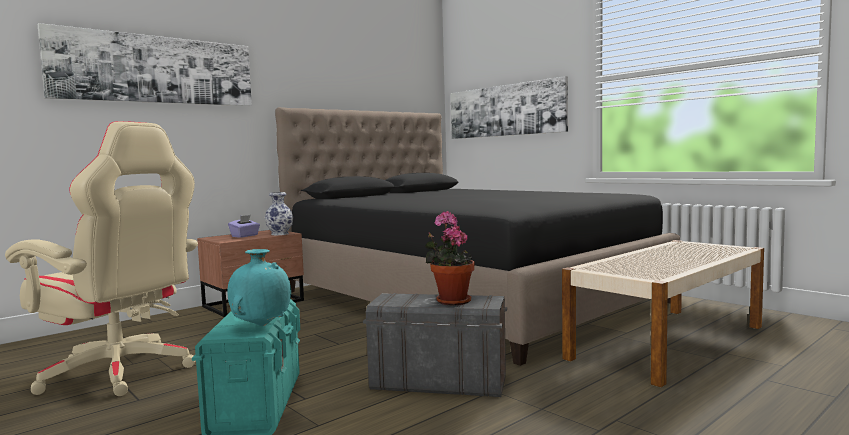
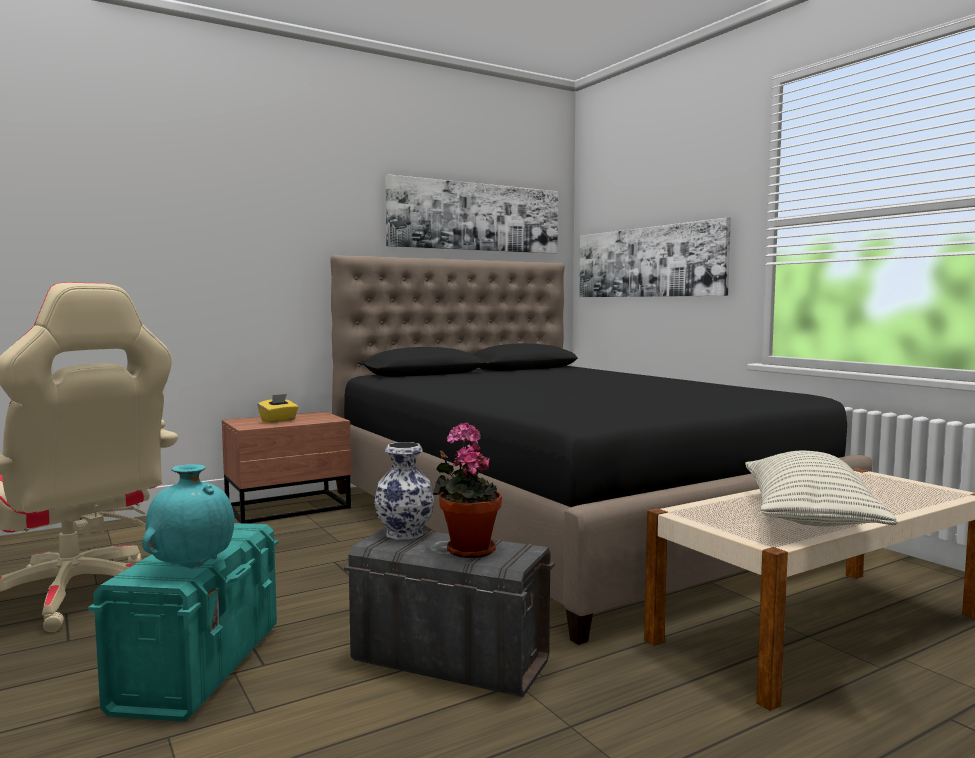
camera: 10 degrees right, 0 degrees up
picture [37,23,252,106] -> picture moved to [385,174,558,254]
purple tissue box [228,215,260,238] -> yellow tissue box [258,394,299,423]
vase [265,192,293,235] -> vase moved to [374,442,434,540]
none -> pillow [745,451,898,526]

